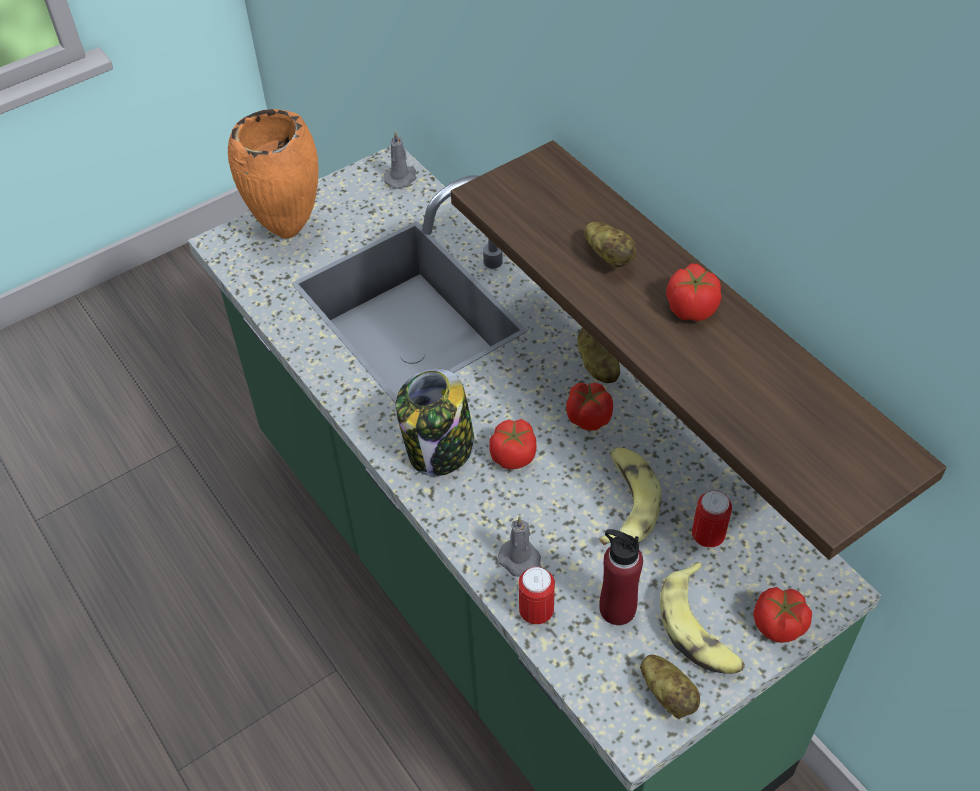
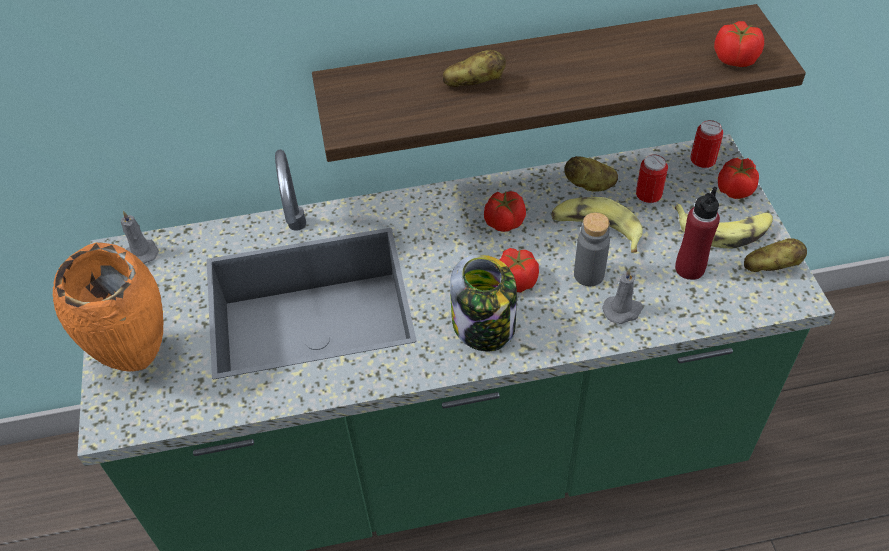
camera: 65 degrees left, 0 degrees up
can [519,567,555,625] -> can moved to [690,120,723,170]
potato [577,328,621,383] -> potato moved to [564,156,618,192]
tomato [666,264,722,321] -> tomato moved to [714,21,764,67]
none -> grey bottle [574,212,610,286]

